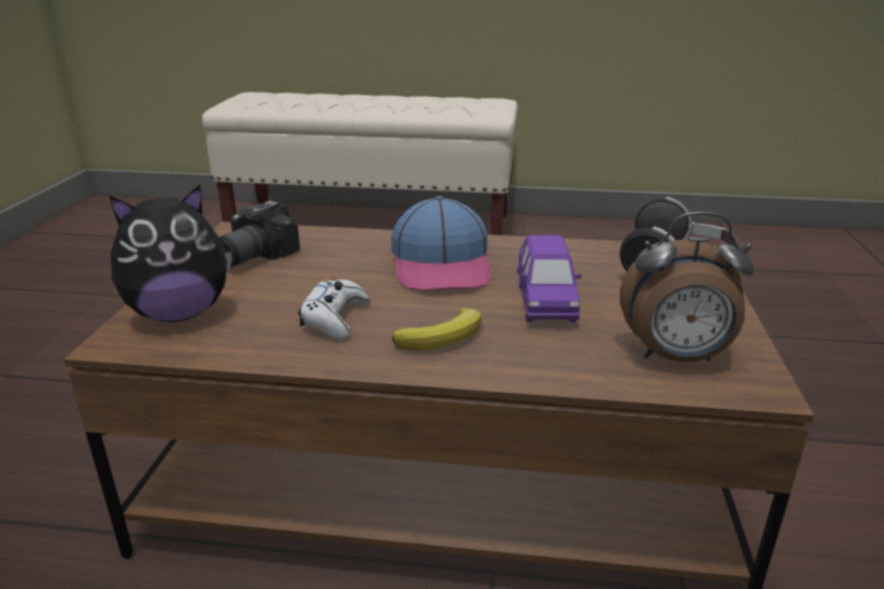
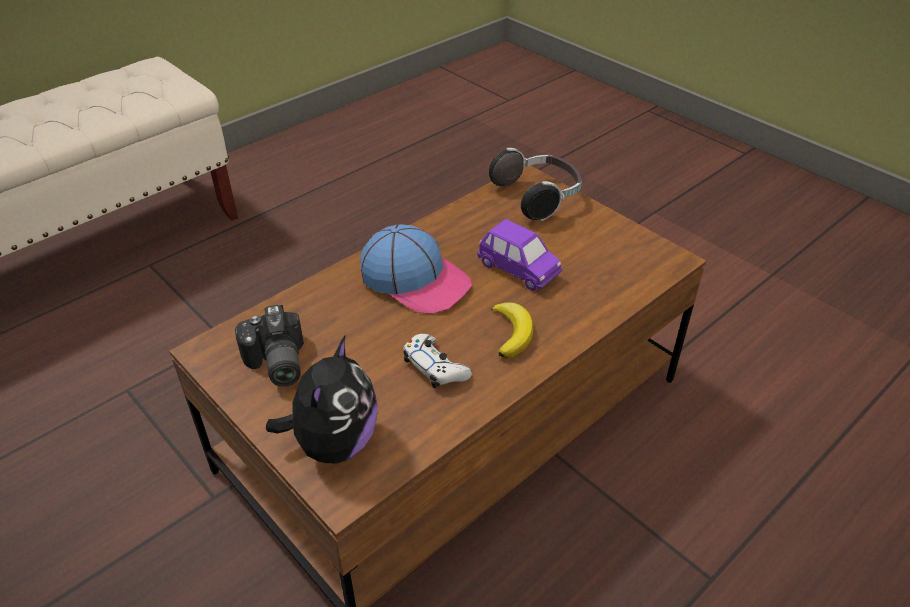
camera: 50 degrees left, 15 degrees up
alarm clock [620,212,754,362] -> none

